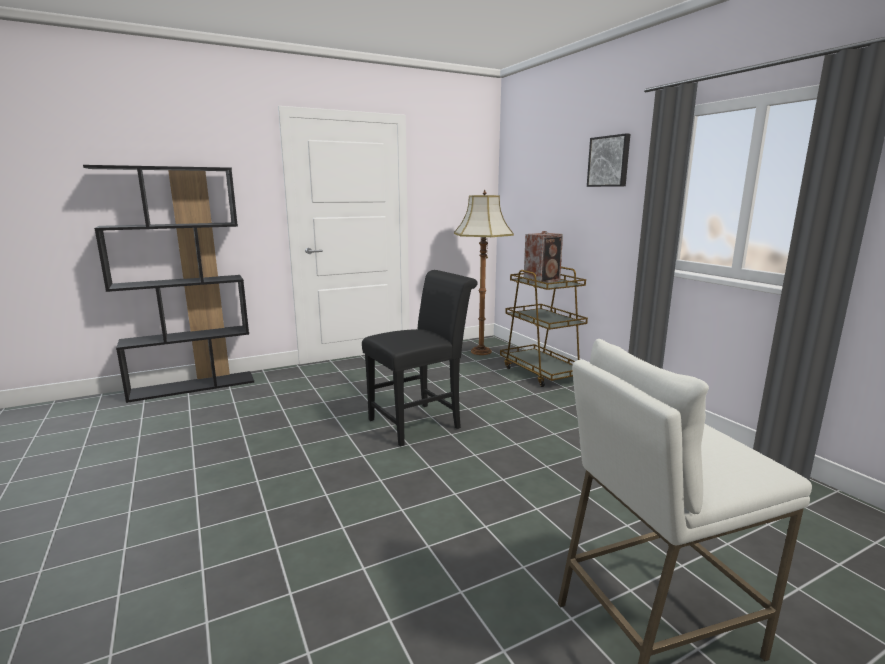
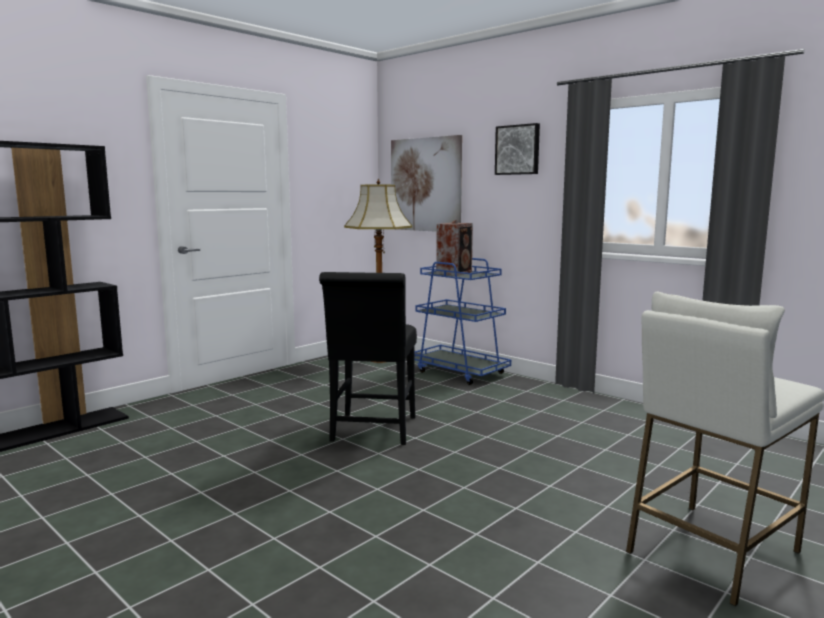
camera: 20 degrees left, 5 degrees down
black chair [362,270,478,447] -> black chair turned 150 degrees clockwise [319,272,417,445]
brown cart [500,267,588,387] -> blue cart [414,258,511,385]
none -> picture [391,135,462,232]

